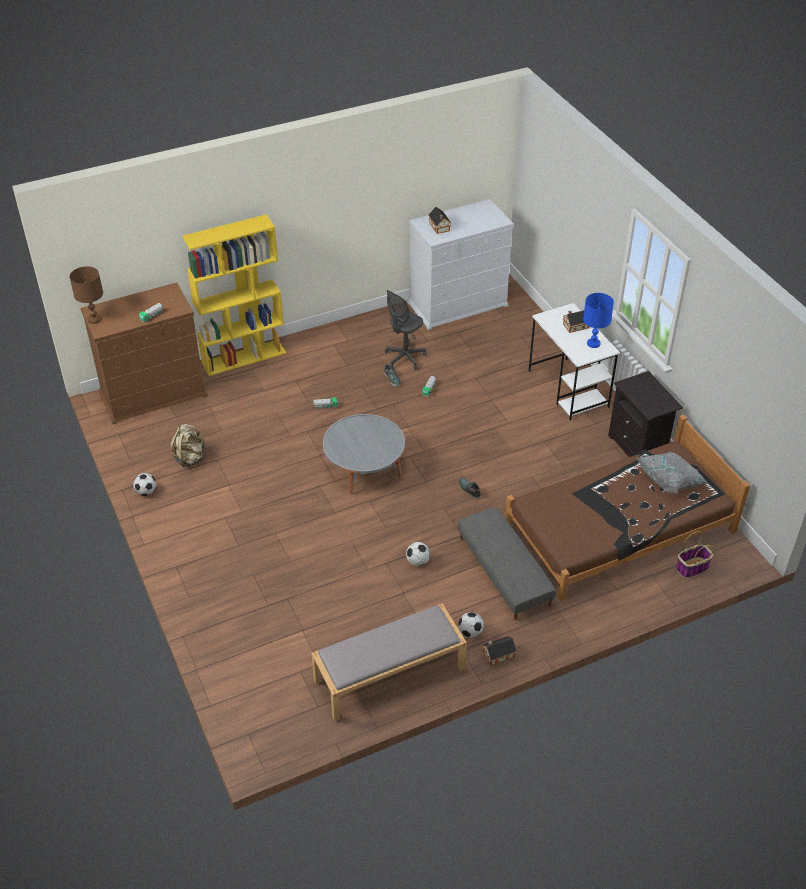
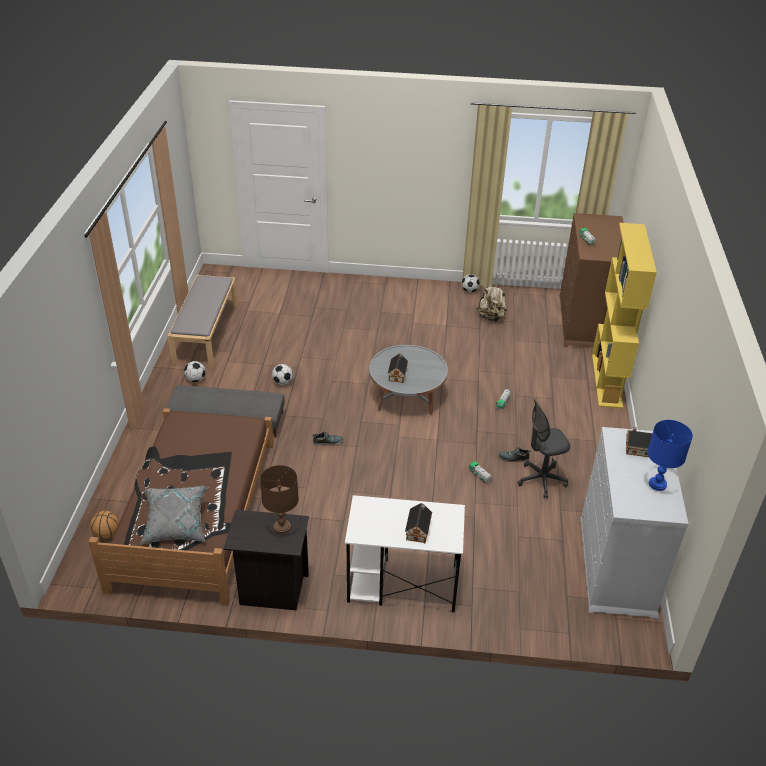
camera: 120 degrees right, 5 degrees down
brown table lamp [70,266,103,324] -> brown table lamp moved to [260,465,299,534]
grey office chair [385,290,427,370] -> grey office chair turned 90 degrees counterclockwise [517,399,570,498]
toy house [482,636,516,666] -> toy house moved to [388,353,408,383]
blue table lamp [583,293,614,348] -> blue table lamp moved to [647,420,693,491]
basket [676,531,713,578] -> basketball [90,511,119,539]

